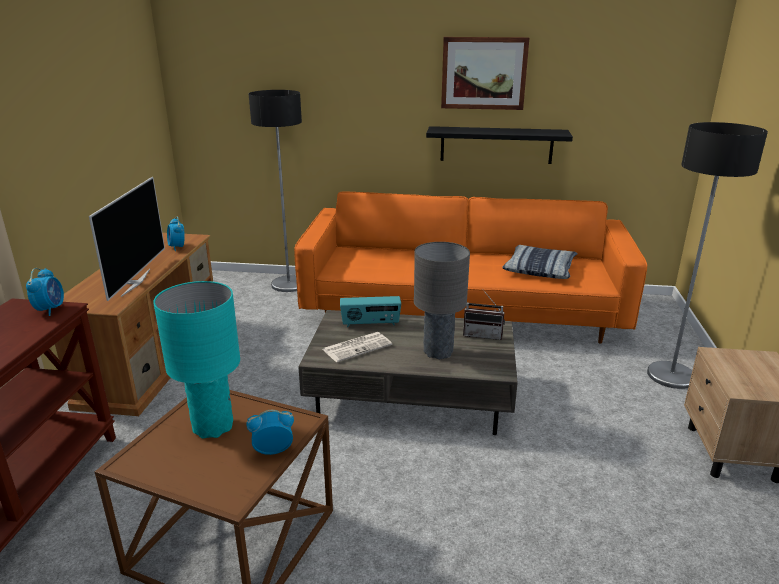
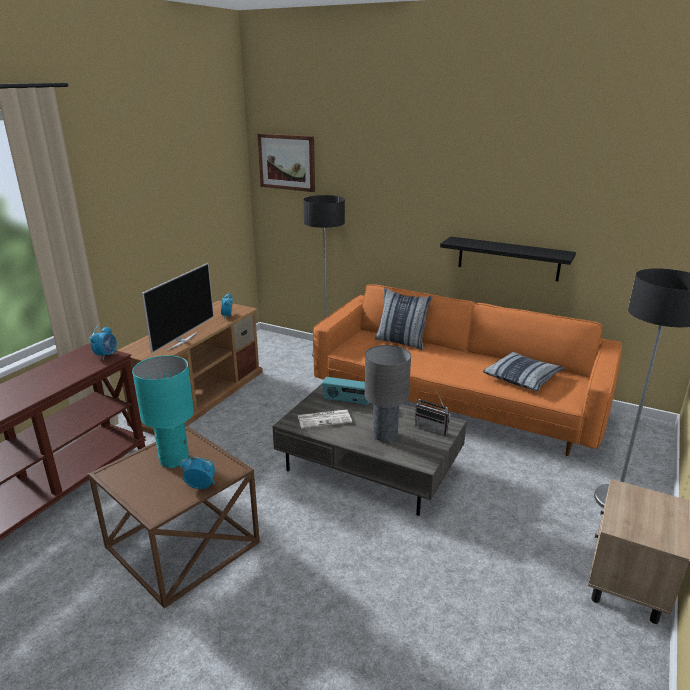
camera: 20 degrees right, 0 degrees up
picture [441,37,529,110] -> picture moved to [257,133,315,192]
none -> pillow [375,288,432,350]

